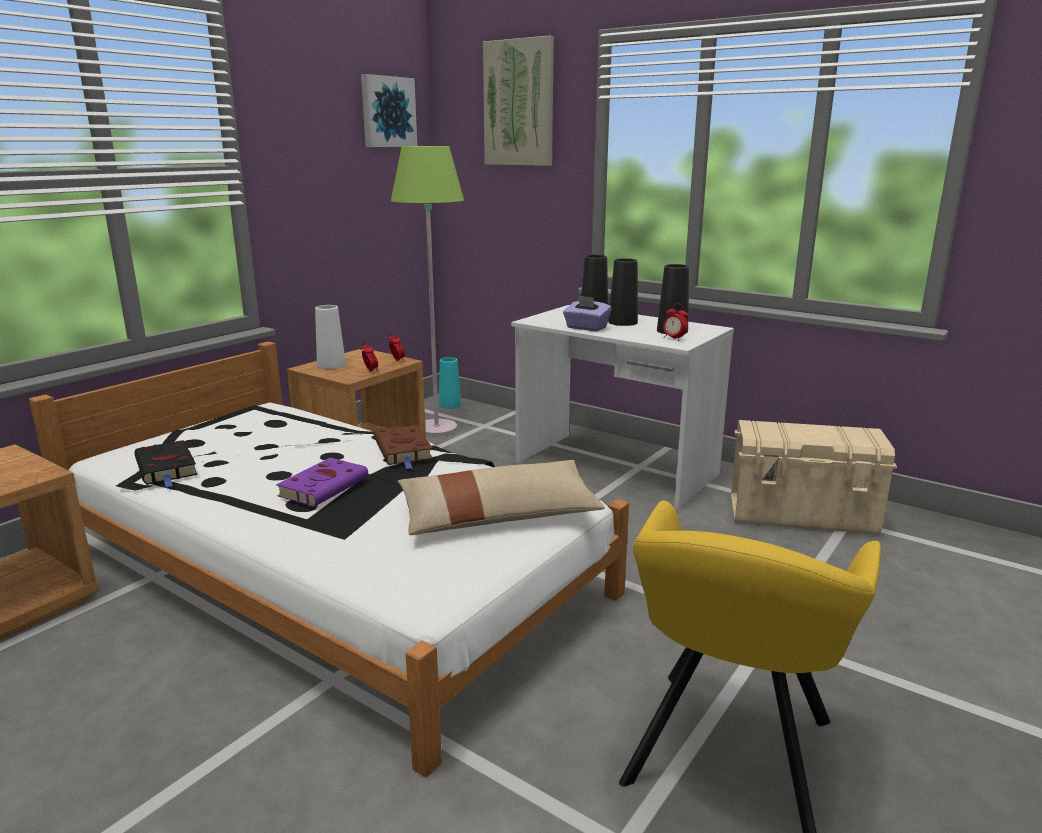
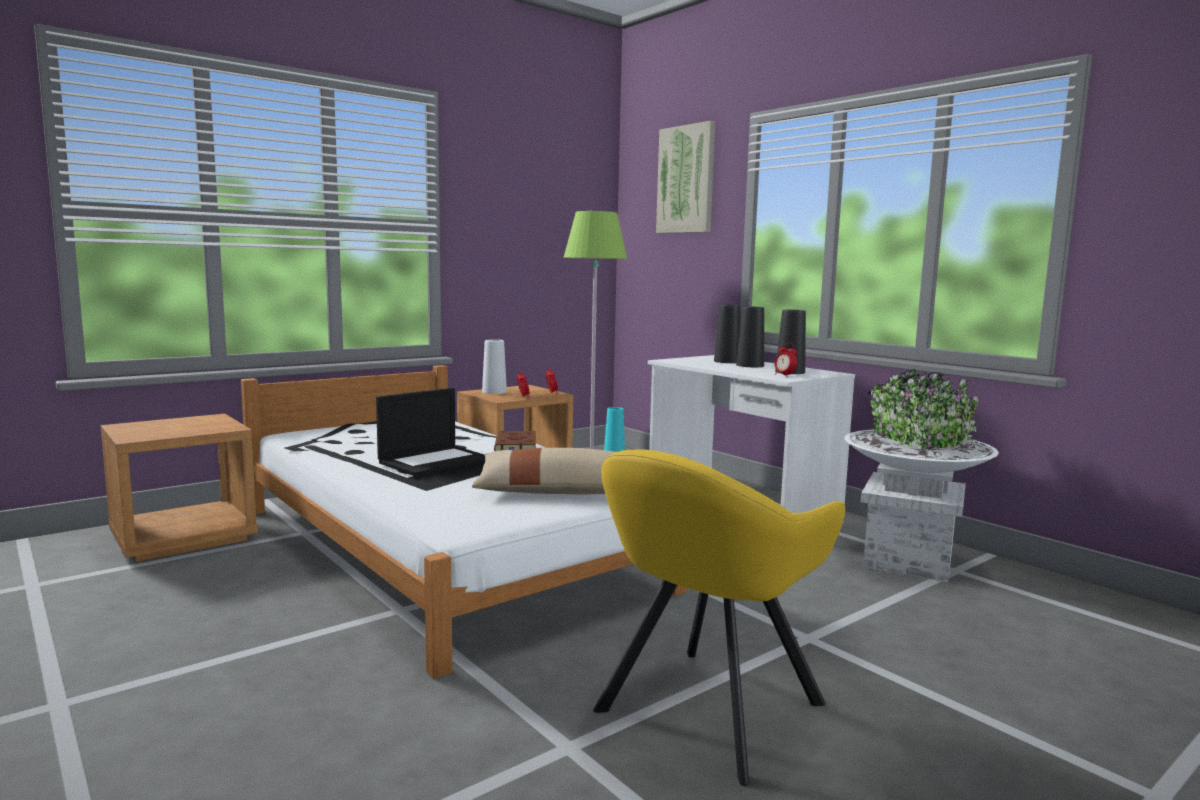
camera: 15 degrees right, 10 degrees down
black book [134,440,197,488] -> none
purple book [276,458,368,507] -> laptop [376,388,485,476]
picture [361,74,417,147] -> none
purple tissue box [563,295,612,331] -> none
beige storage box [731,420,897,534] -> white planter [844,369,999,582]

